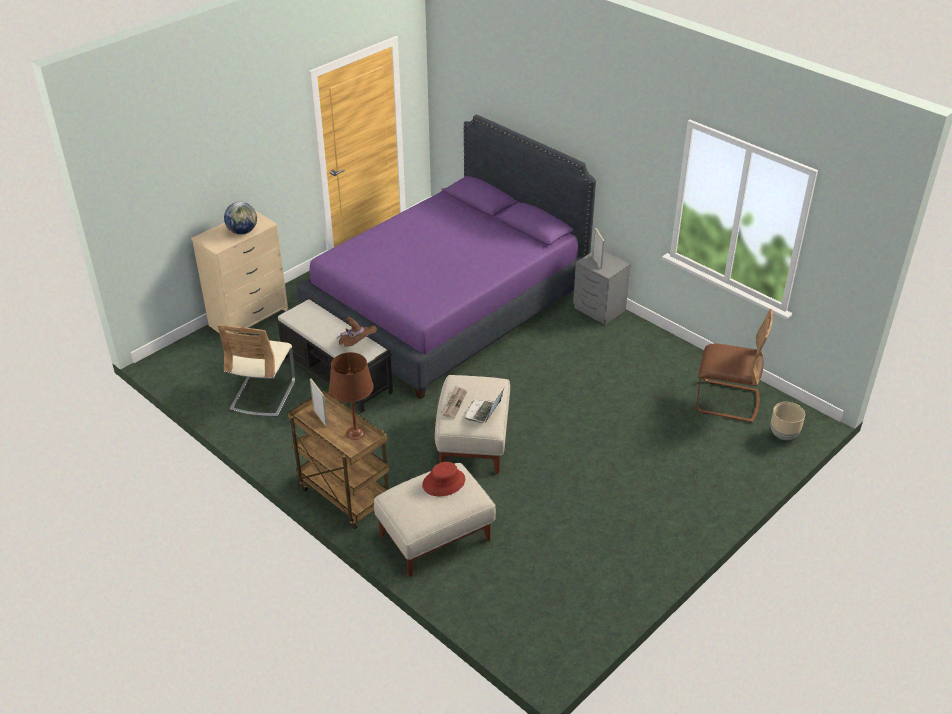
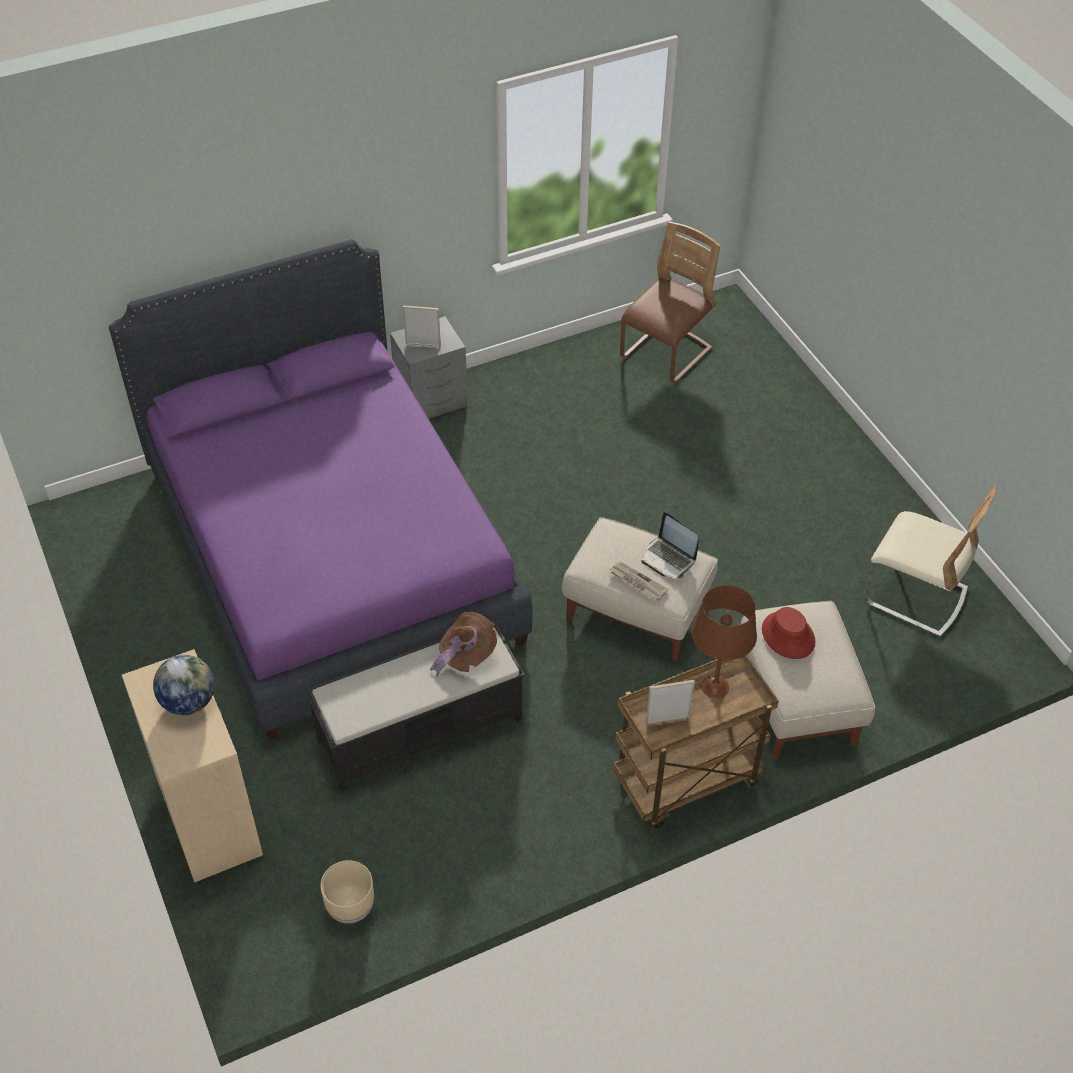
camera: 70 degrees left, 10 degrees up
beige chair [217,324,296,417] -> beige chair moved to [865,486,997,637]
beige planter [771,402,805,440] -> beige planter moved to [321,860,374,924]

